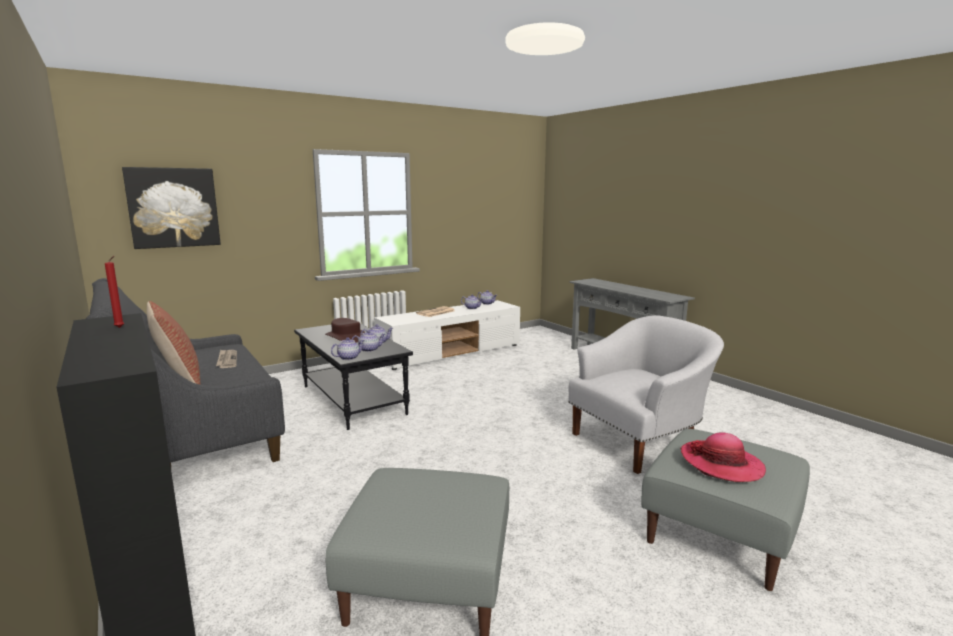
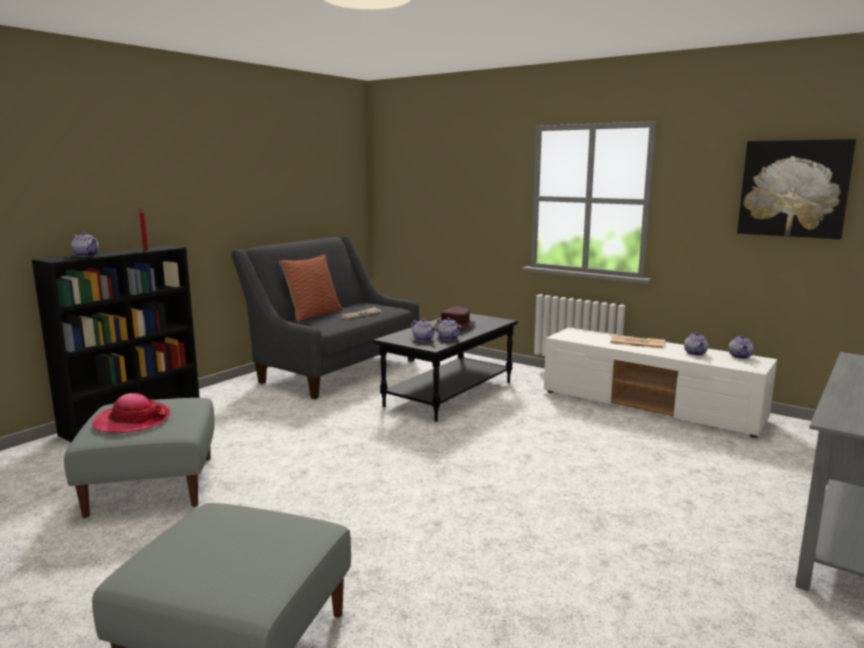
camera: 70 degrees right, 0 degrees up
picture [122,167,221,249] -> picture moved to [737,139,856,239]
teapot [331,337,364,360] -> teapot moved to [71,232,99,257]
white armchair [568,315,724,474] -> none
hat [680,432,766,482] -> hat moved to [92,393,170,433]

